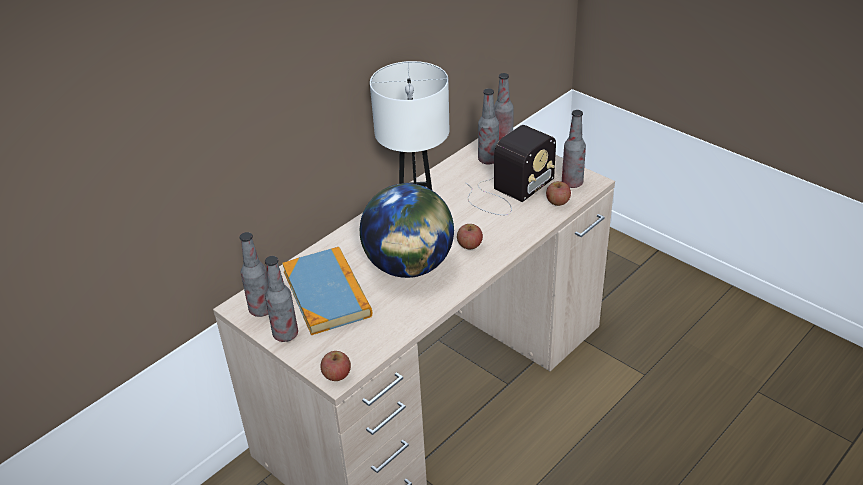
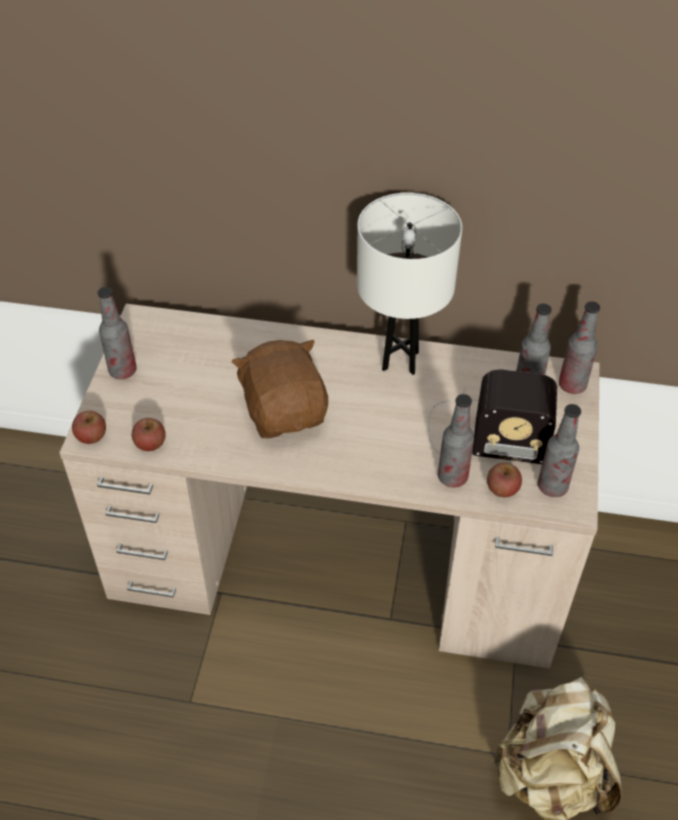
camera: 55 degrees right, 10 degrees up
bottle [240,232,268,317] -> bottle moved to [438,394,474,487]
book [282,247,372,335] -> none
globe [360,183,454,278] -> brown plush toy [231,340,328,438]
apple [457,224,483,249] -> apple moved to [132,418,166,451]
none -> beige backpack [493,677,622,820]

